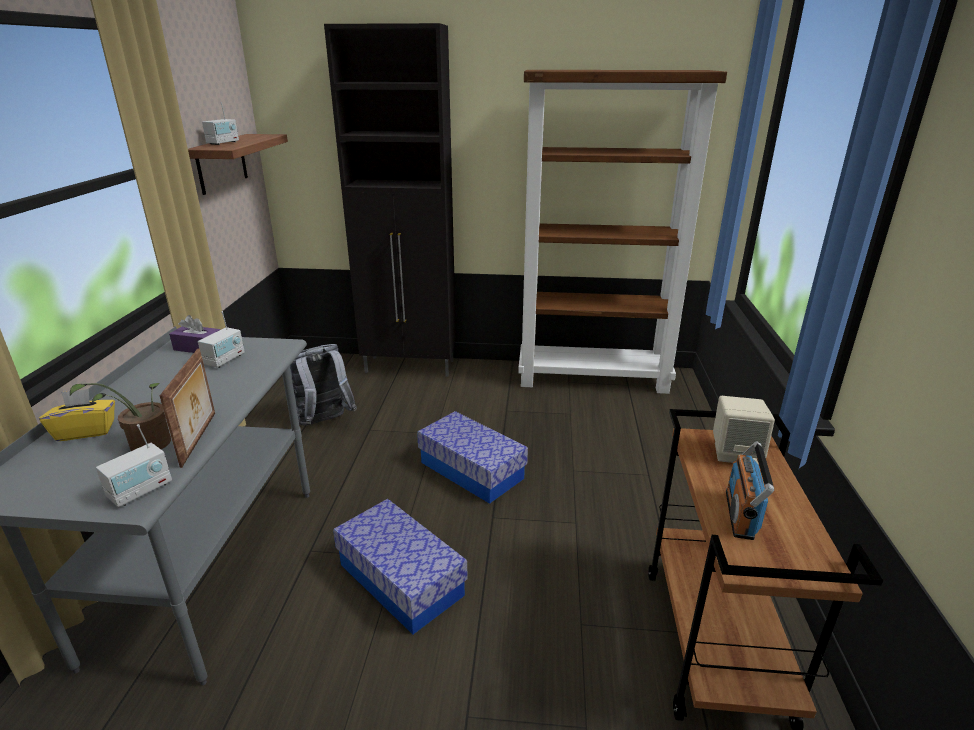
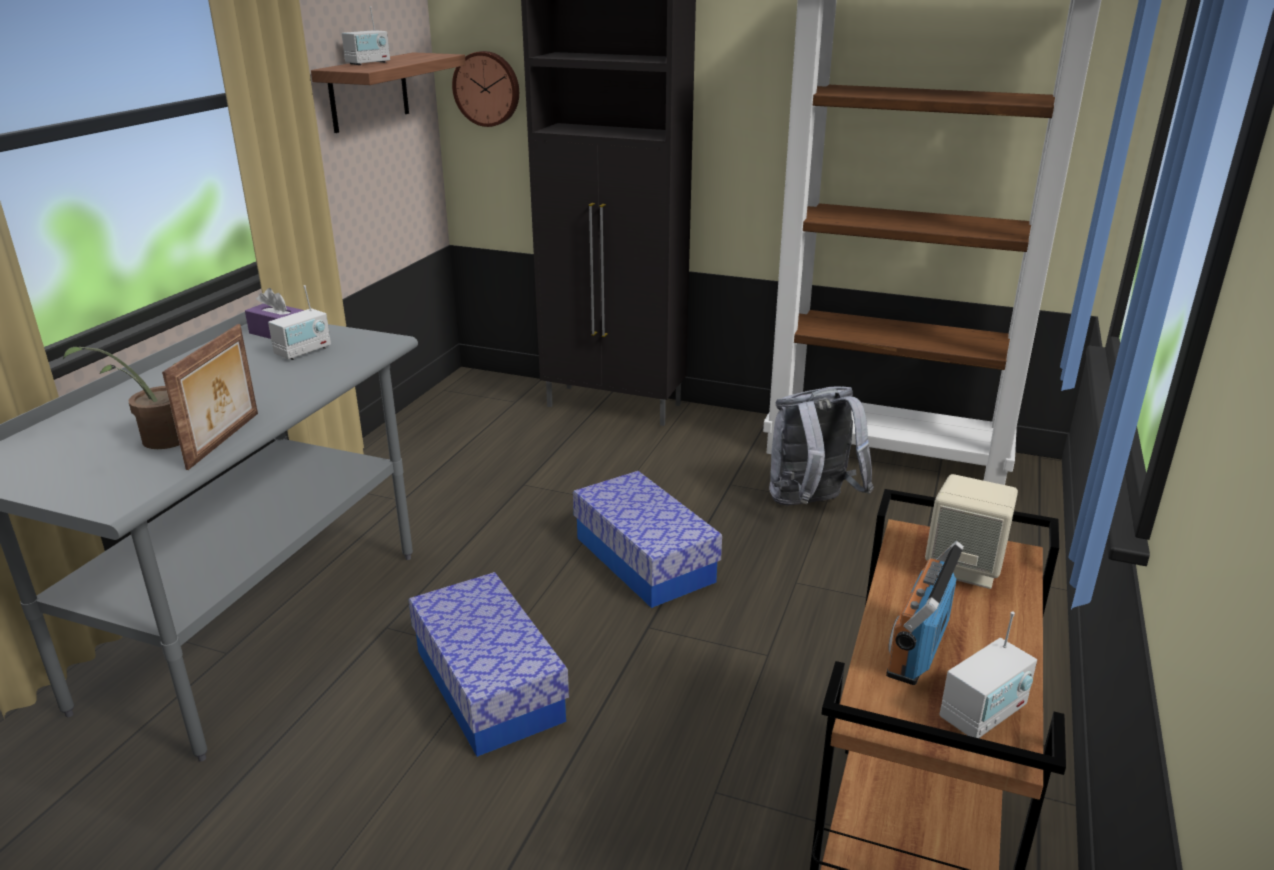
camera: 15 degrees right, 0 degrees up
yellow tissue box [39,389,115,441] -> none
radio [96,424,172,507] -> radio moved to [940,611,1037,738]
grey backpack [290,344,357,425] -> grey backpack moved to [769,387,874,506]
none -> wall clock [452,51,519,127]

